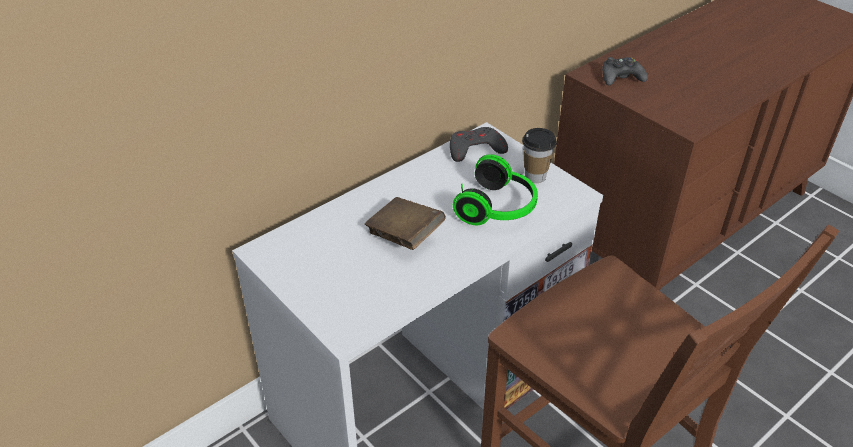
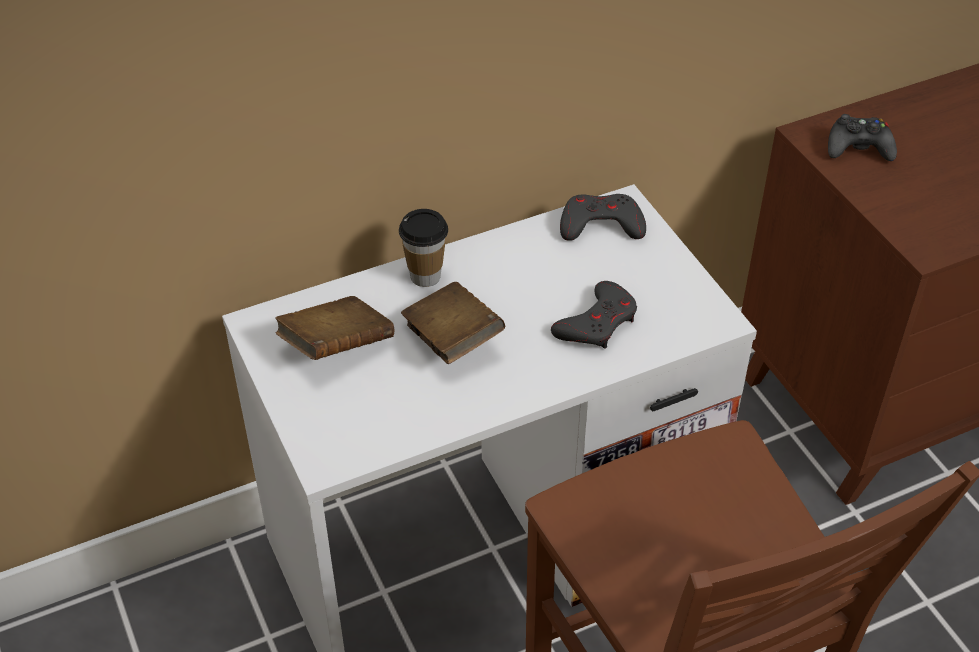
camera: 15 degrees right, 5 degrees up
headphones [453,154,538,225] -> grey game controller [551,281,637,349]
cup [522,128,557,183] -> cup moved to [399,209,448,287]
none -> brown book [275,296,394,360]

